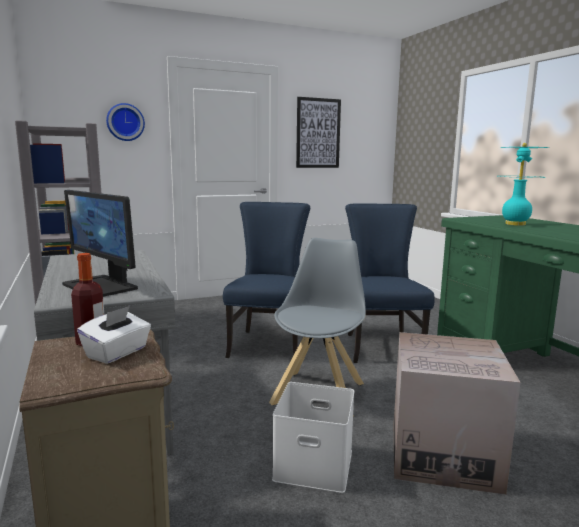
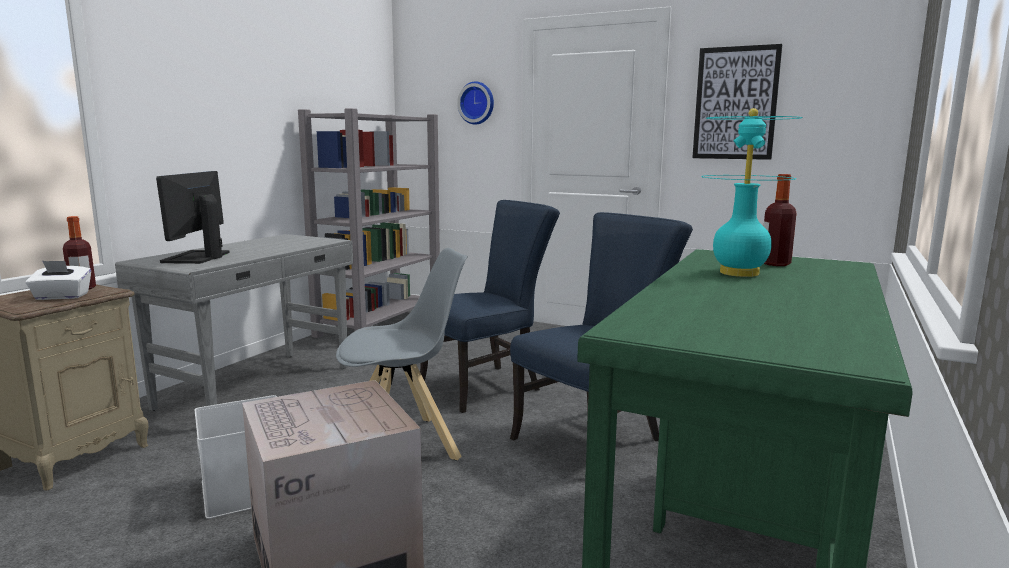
camera: 50 degrees right, 0 degrees up
none -> bottle [764,174,797,266]

